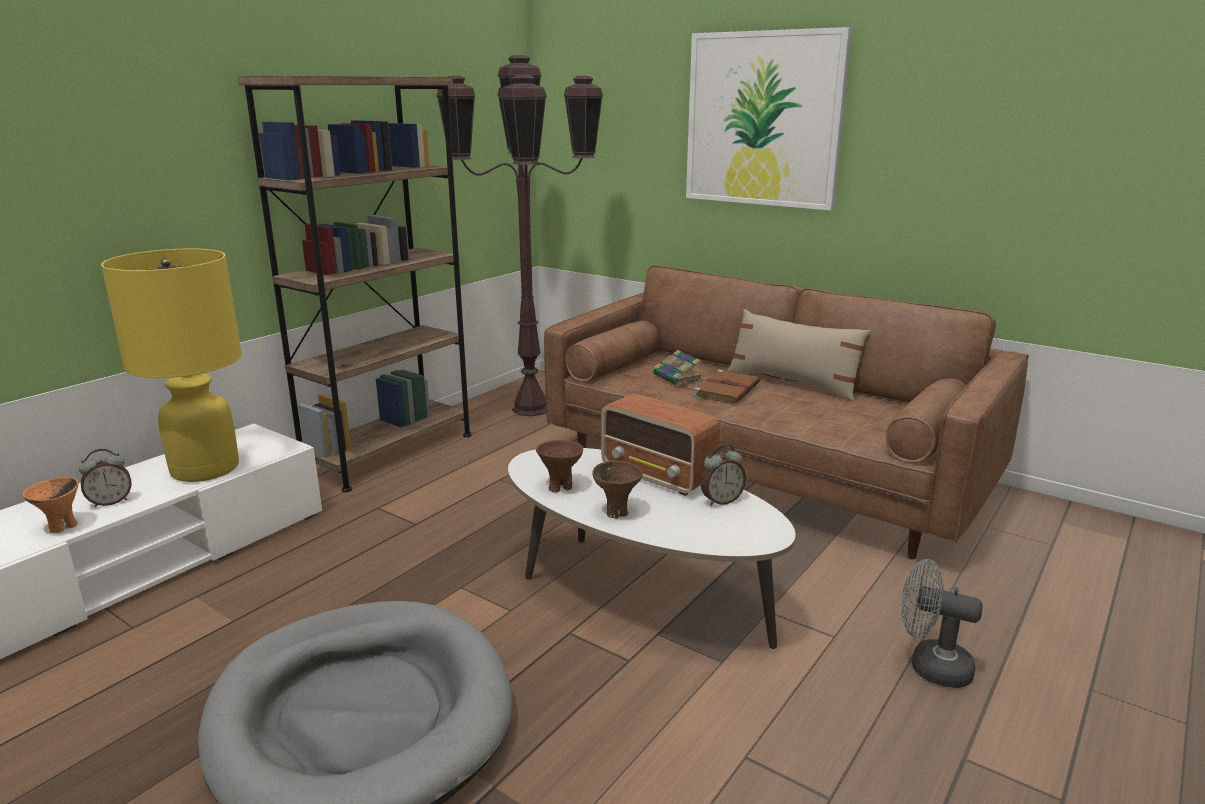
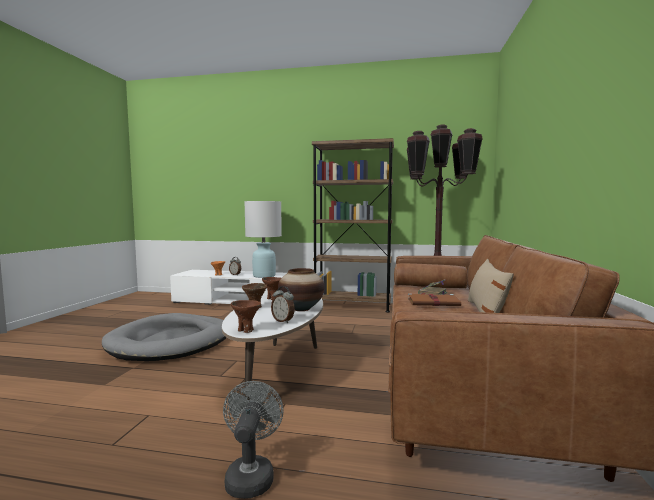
camera: 65 degrees right, 15 degrees down
yellow table lamp [101,248,242,482] -> white table lamp [244,201,282,278]
radio [601,394,720,496] -> vase [278,268,325,311]
picture [686,27,852,211] -> none
none -> brown bowl [231,300,261,333]

